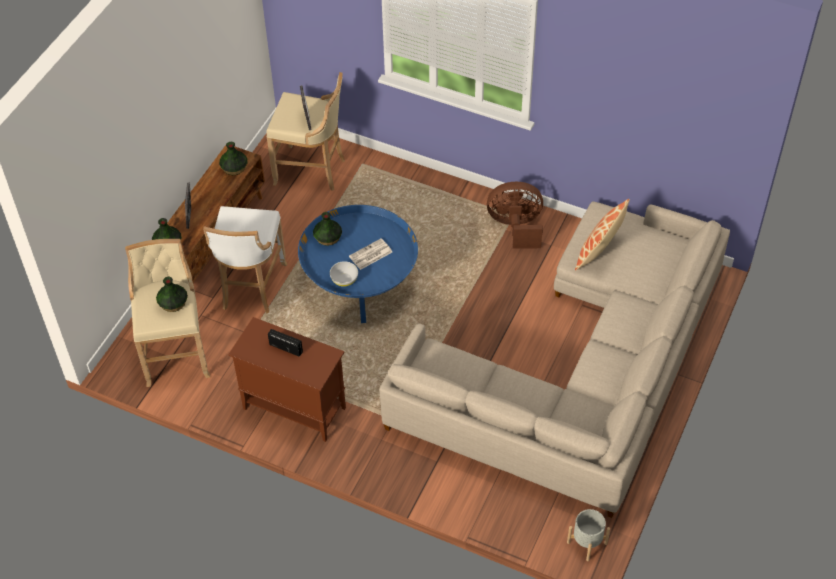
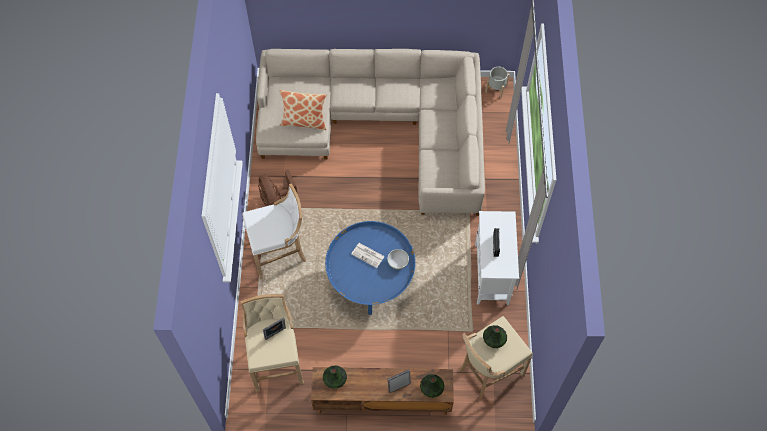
camera: 115 degrees left, 10 degrees up
white stool [203,206,288,314] -> white stool moved to [242,184,306,279]
brown cabinet [228,317,346,442] -> white cabinet [475,211,519,305]
vase [313,212,342,246] -> none

